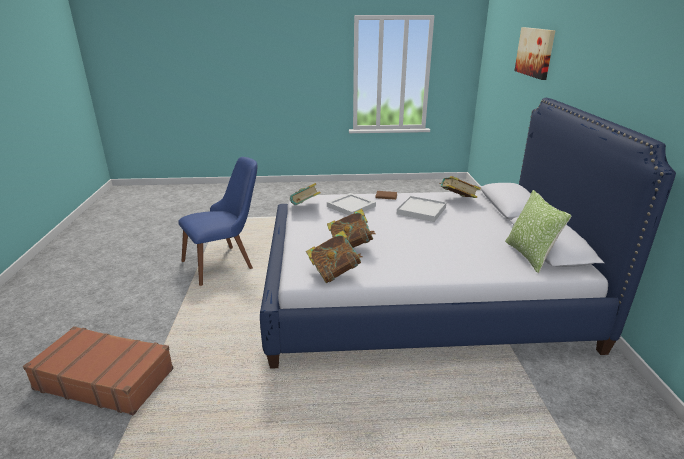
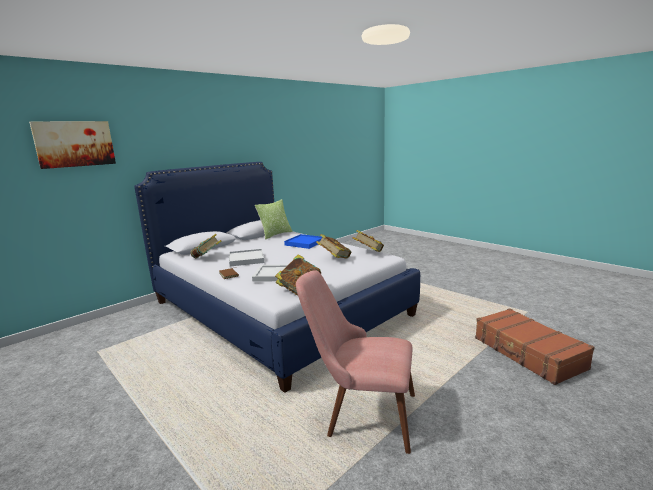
camera: 130 degrees left, 10 degrees down
blue chair [178,157,257,286] -> pink chair [296,270,415,454]
none -> blue tray [284,234,322,249]

